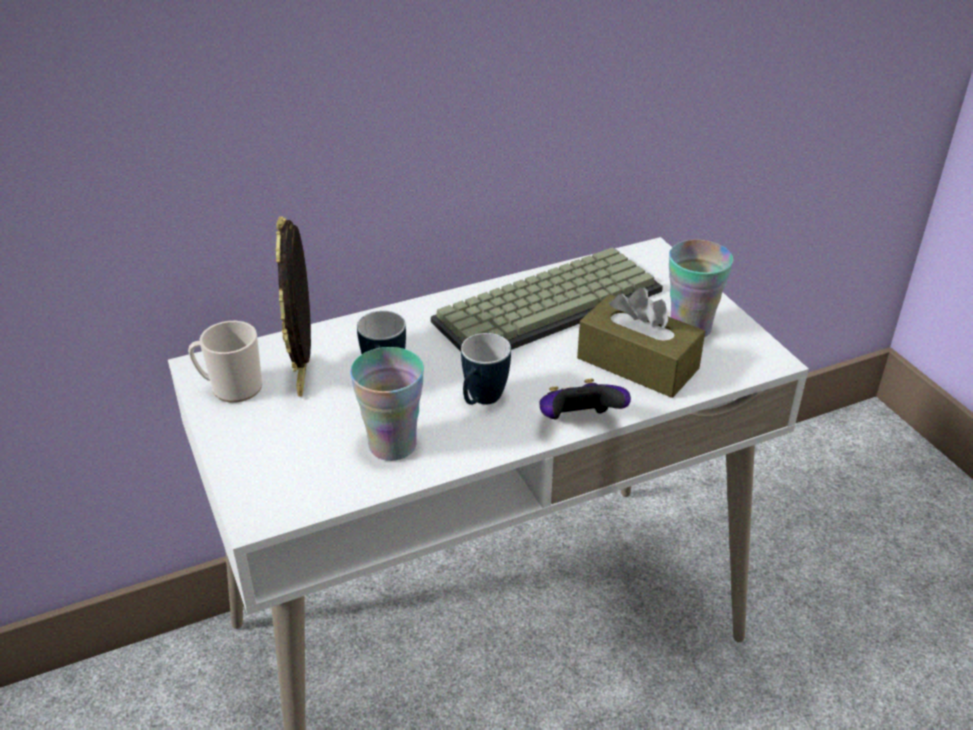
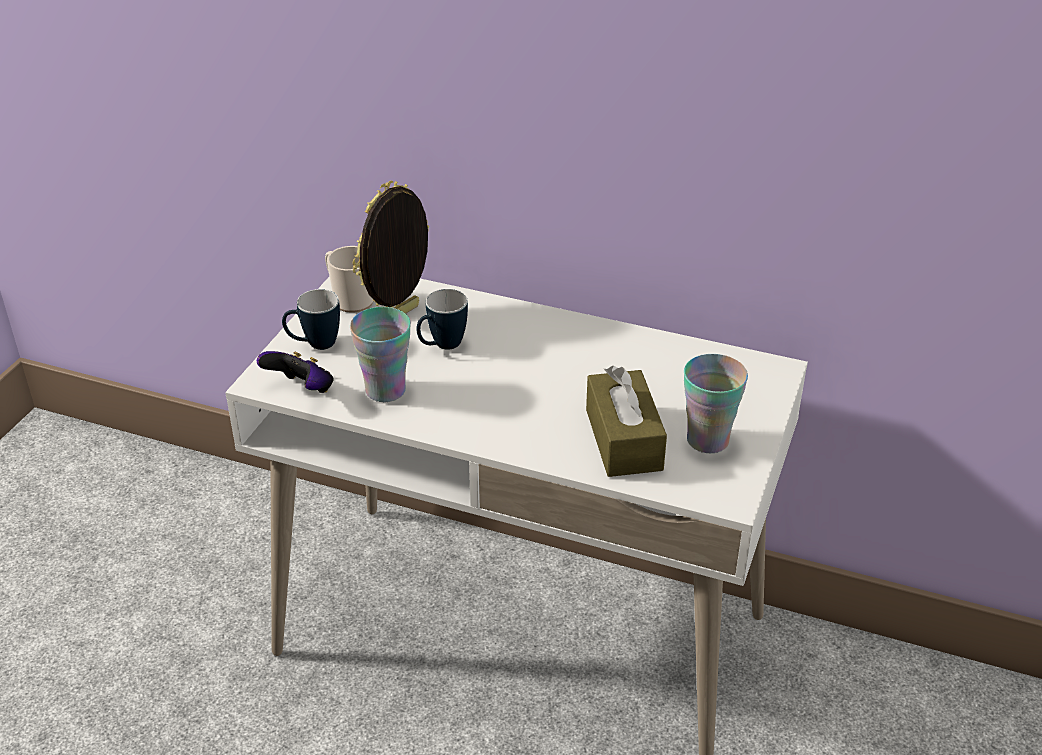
camera: 45 degrees right, 0 degrees up
keyboard [431,247,663,352] -> none
mug [461,333,511,405] -> mug moved to [282,289,340,350]
game controller [540,379,631,419] -> game controller moved to [257,351,333,393]

